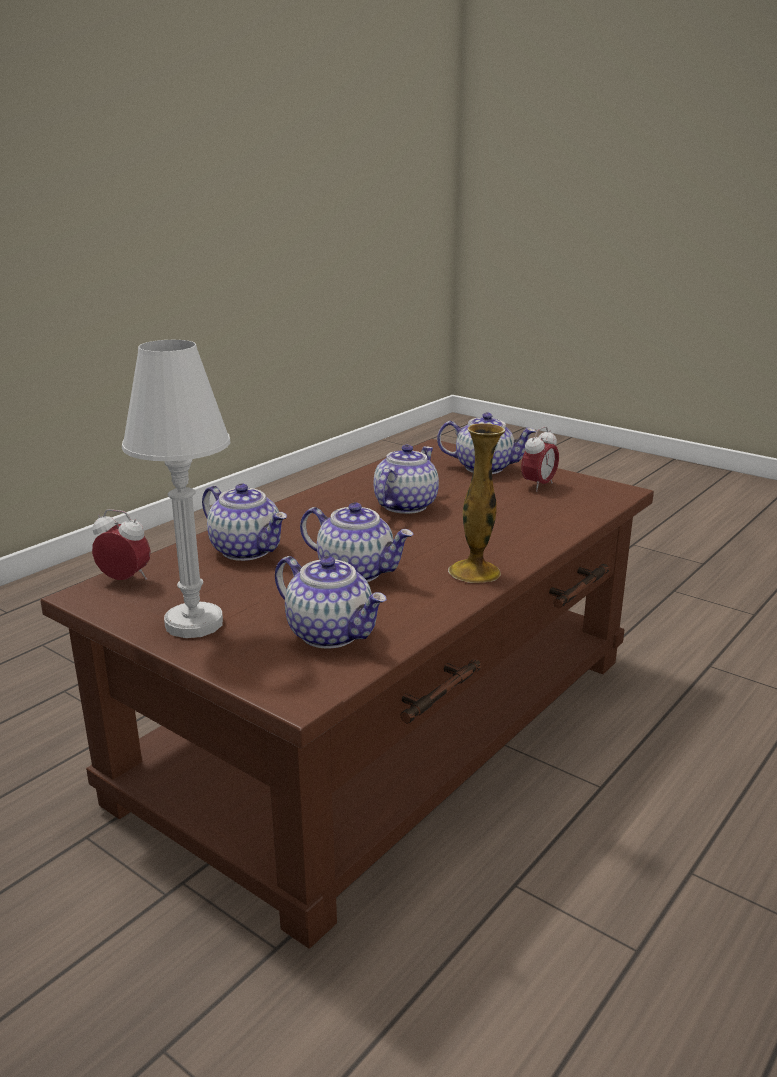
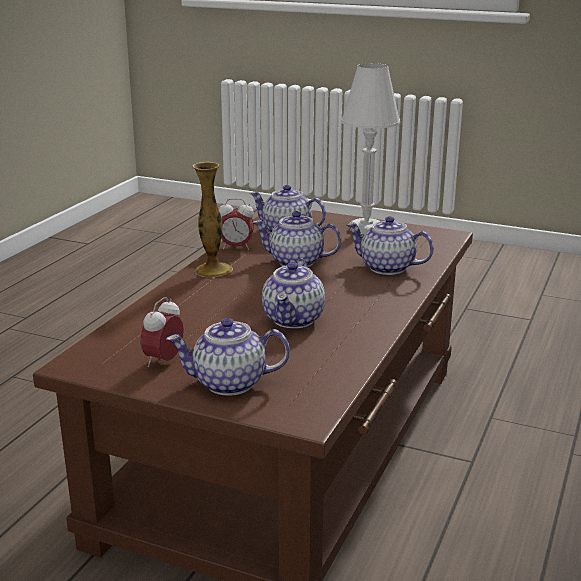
camera: 165 degrees right, 0 degrees up
alarm clock [92,509,151,580] -> alarm clock moved to [219,199,254,250]

